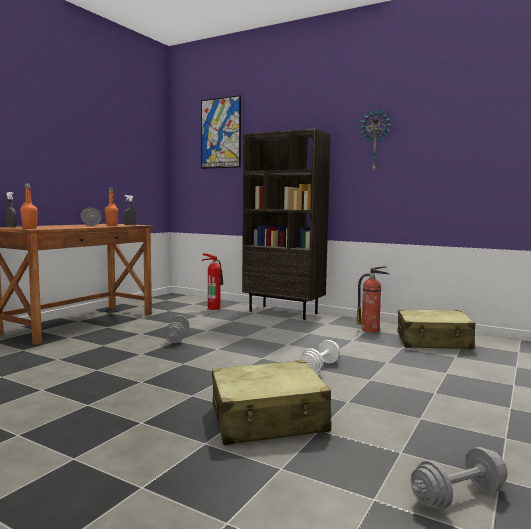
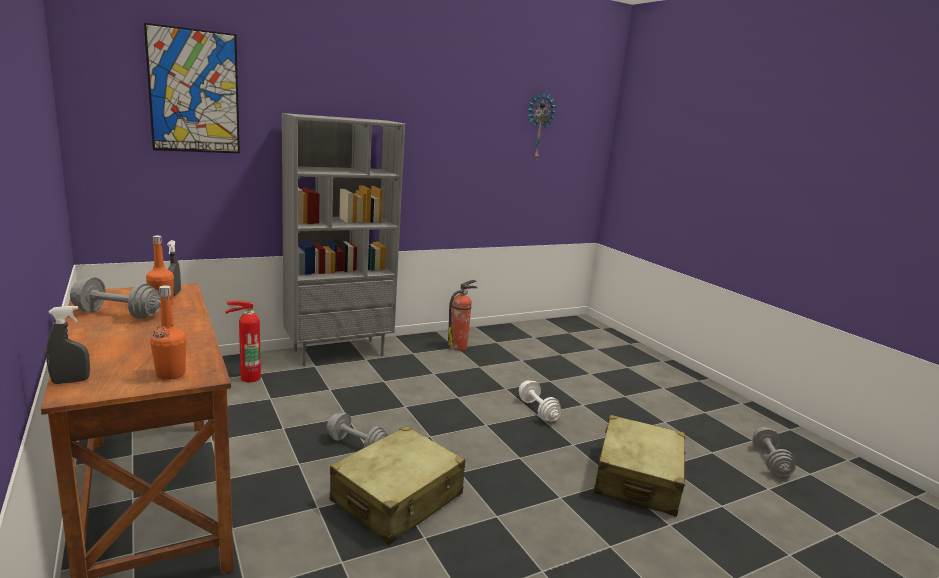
camera: 60 degrees left, 10 degrees up
brown bookcase [242,129,331,320] -> grey bookcase [282,113,405,366]
wall clock [359,108,392,171] -> wall clock moved to [527,93,557,159]
beige suitcase [397,309,476,349] -> beige suitcase moved to [330,426,465,545]

